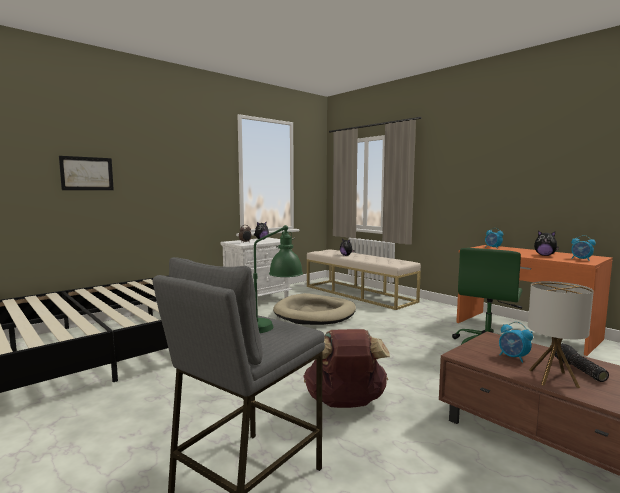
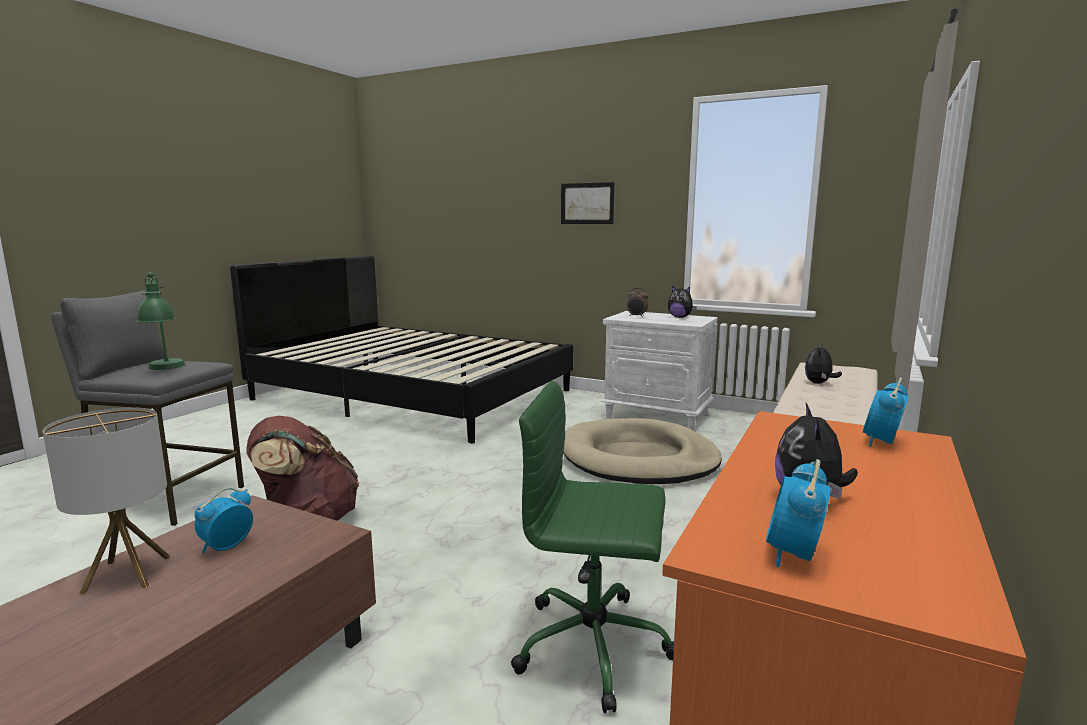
camera: 70 degrees right, 5 degrees up
picture [59,156,114,190] -> picture moved to [561,182,614,224]
flashlight [555,343,609,382] -> none

